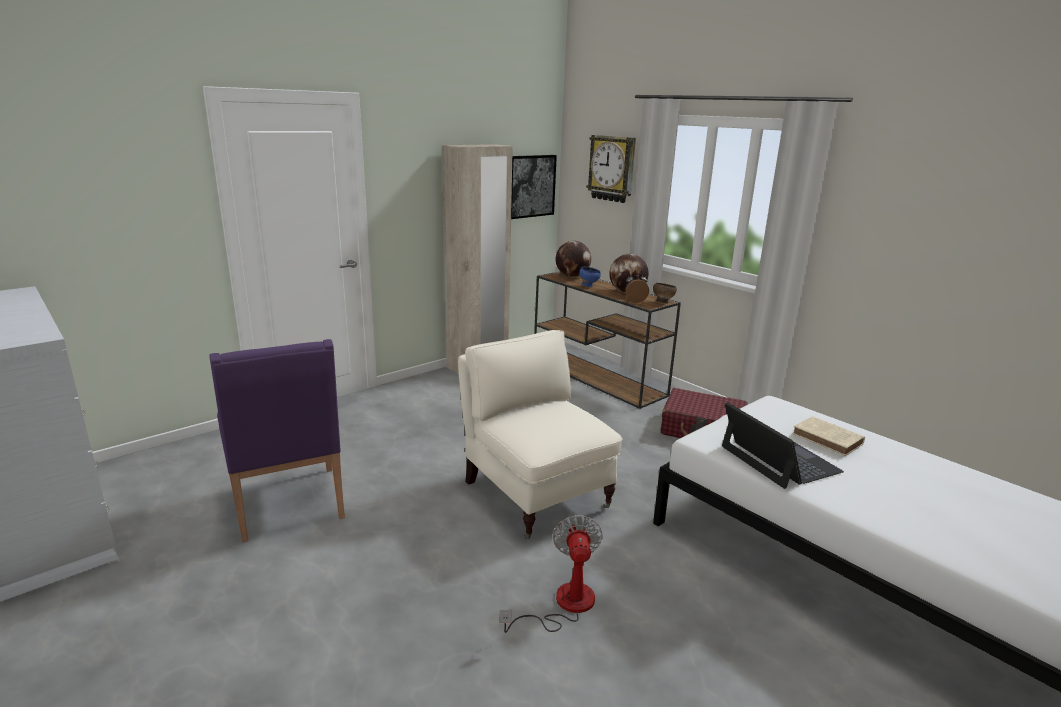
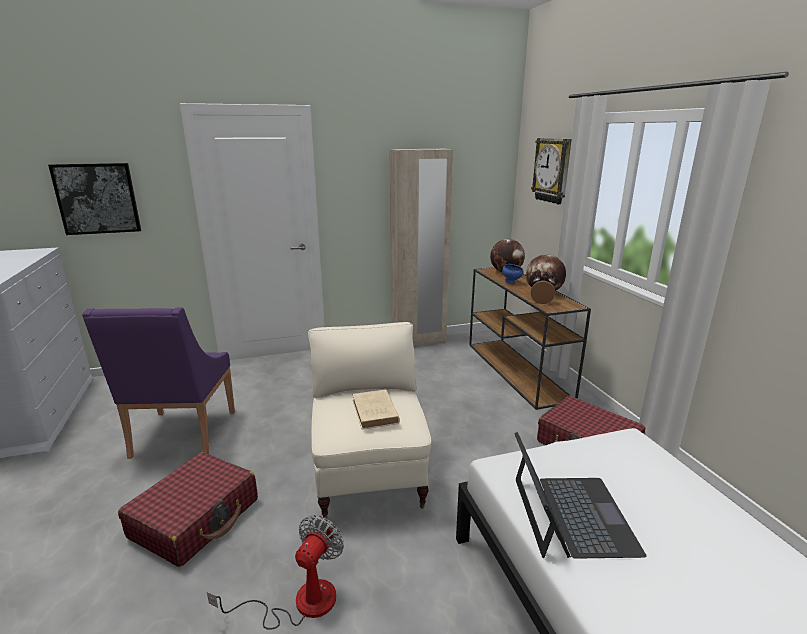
camera: 25 degrees right, 0 degrees up
picture [511,155,557,219] -> picture moved to [48,163,141,235]
brown bowl [653,283,677,303] -> none
beige book [792,416,865,456] -> beige book moved to [352,389,400,430]
none -> red suitcase [118,452,258,567]

